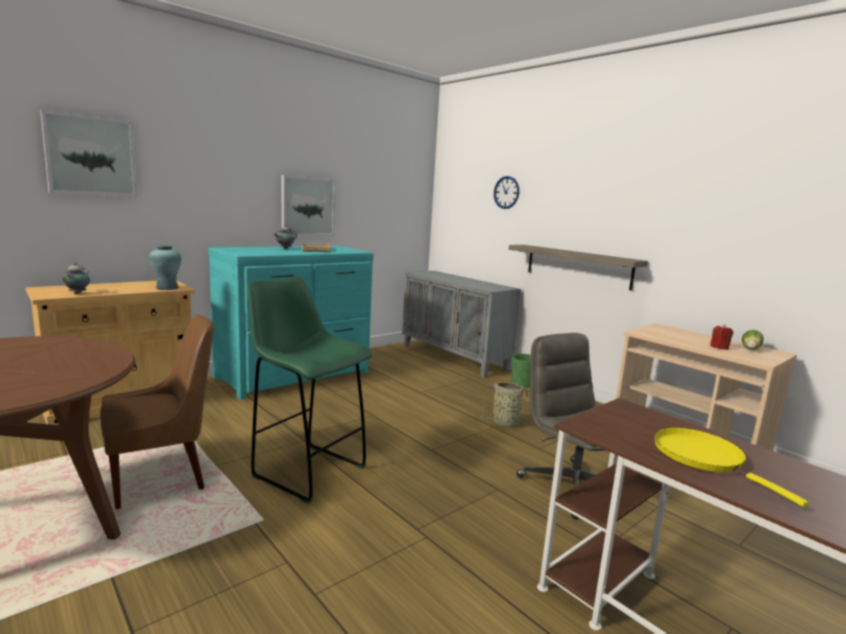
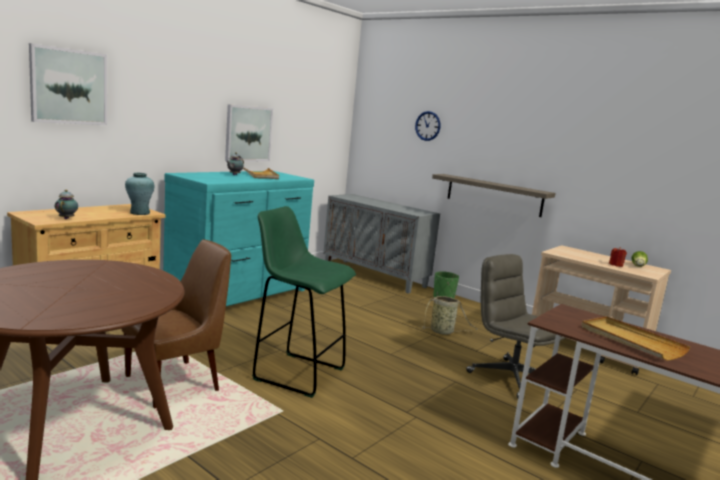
camera: 10 degrees left, 0 degrees up
yellow frying pan [654,428,808,507] -> beige tray [582,316,691,361]

